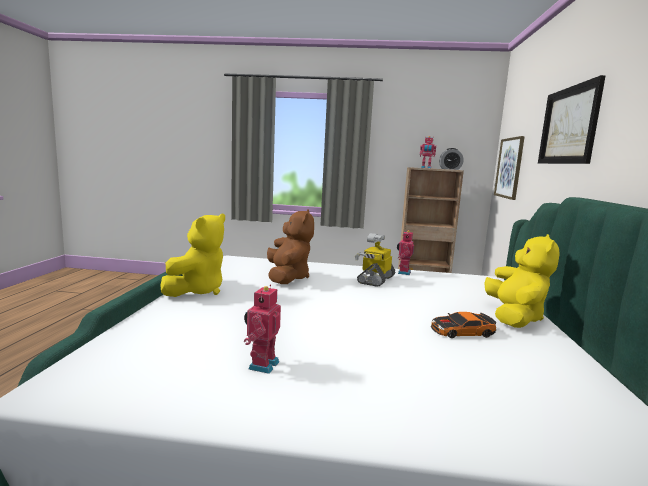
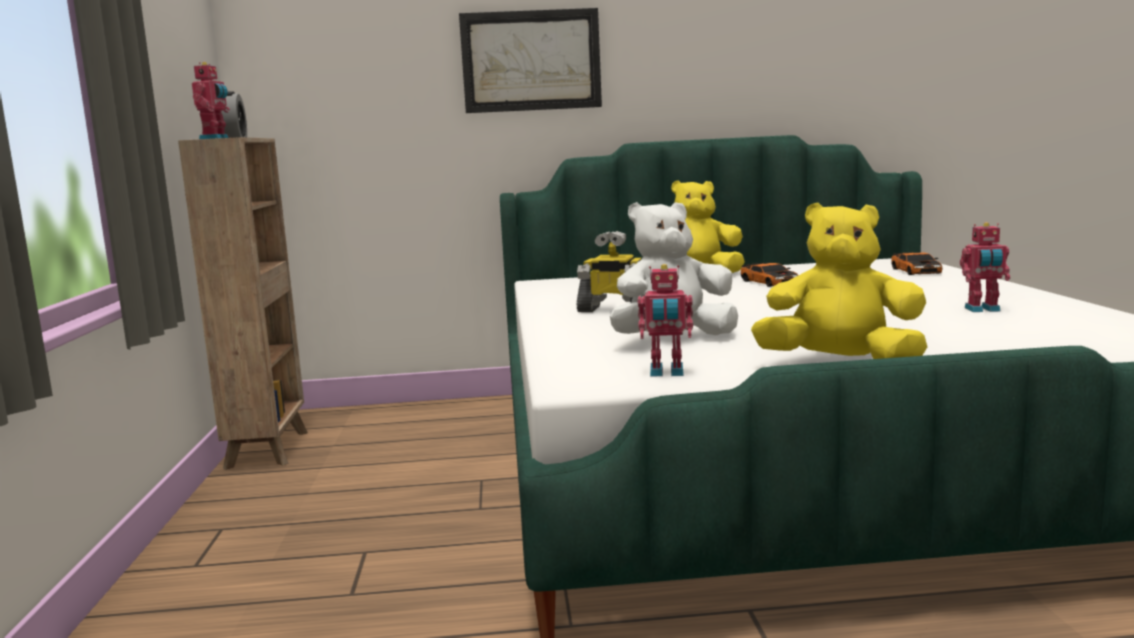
camera: 100 degrees left, 0 degrees up
brown plush toy [267,209,314,284] -> white plush toy [610,202,738,335]
toy robot [397,230,414,275] -> toy robot moved to [638,264,693,377]
picture [494,136,525,200] -> none
none -> toy car [891,252,943,275]

